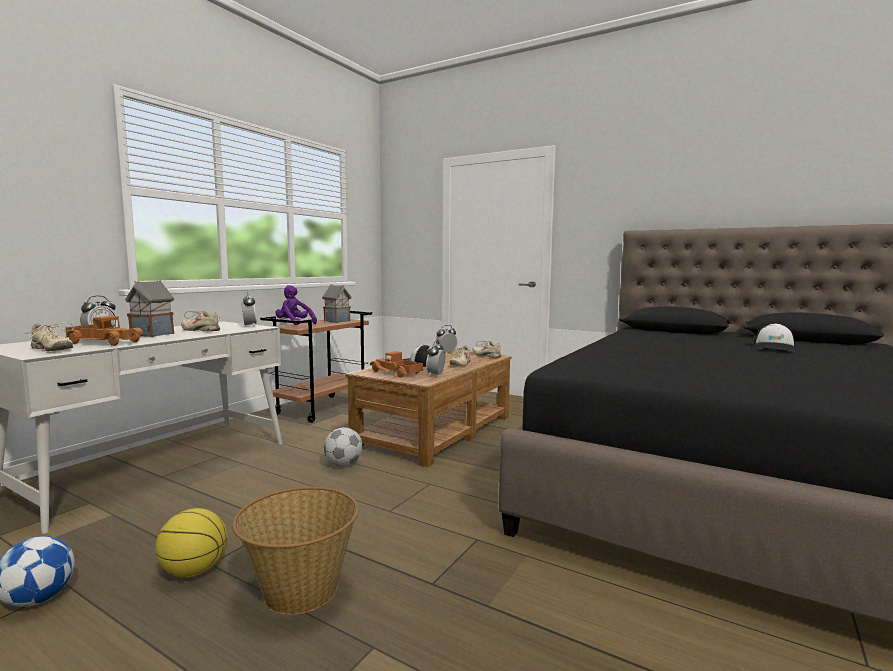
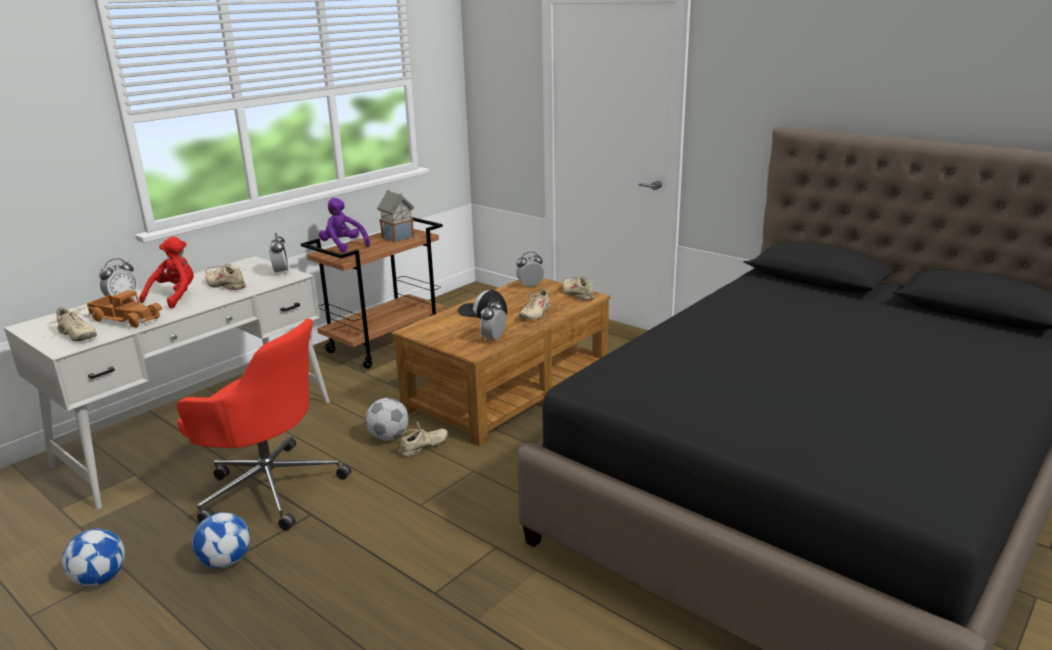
camera: 10 degrees right, 15 degrees up
toy house [125,280,174,337] -> red plush toy [139,237,194,308]
basketball [155,508,227,578] -> football [192,512,250,568]
basket [232,487,359,615] -> none
toy truck [370,351,423,378] -> none
cap [754,323,796,352] -> none
none -> red office chair [177,319,351,531]
none -> beige shoe [399,421,449,457]

